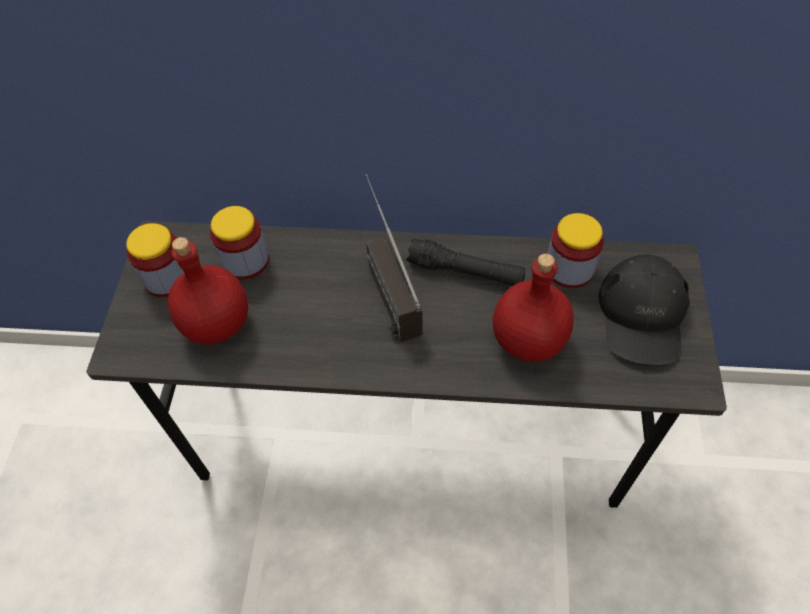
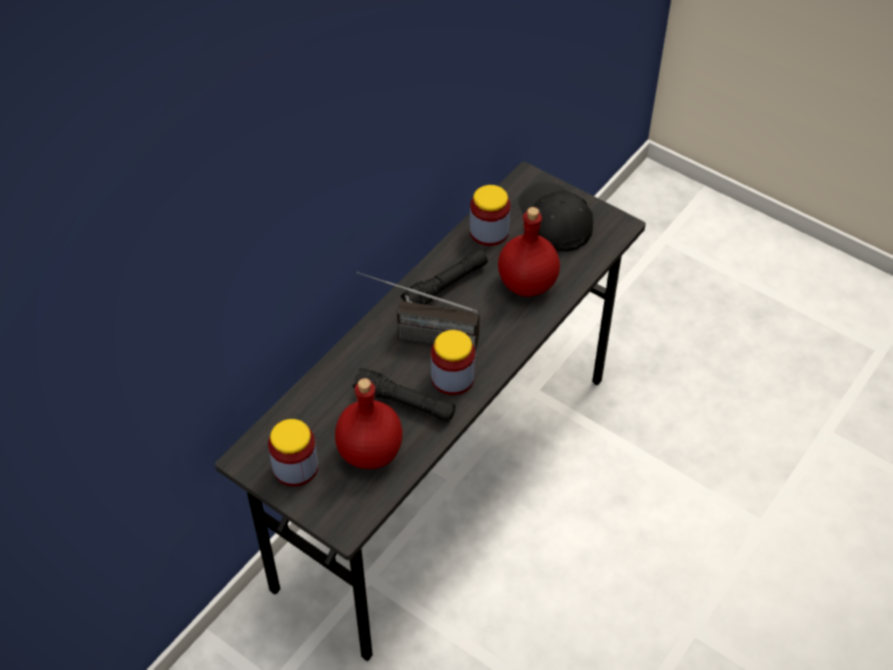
camera: 60 degrees left, 5 degrees down
jar [210,206,269,280] -> jar moved to [431,330,475,395]
black cap [599,254,690,365] -> black cap turned 150 degrees counterclockwise [518,182,593,252]
none -> black flashlight [352,368,456,422]

